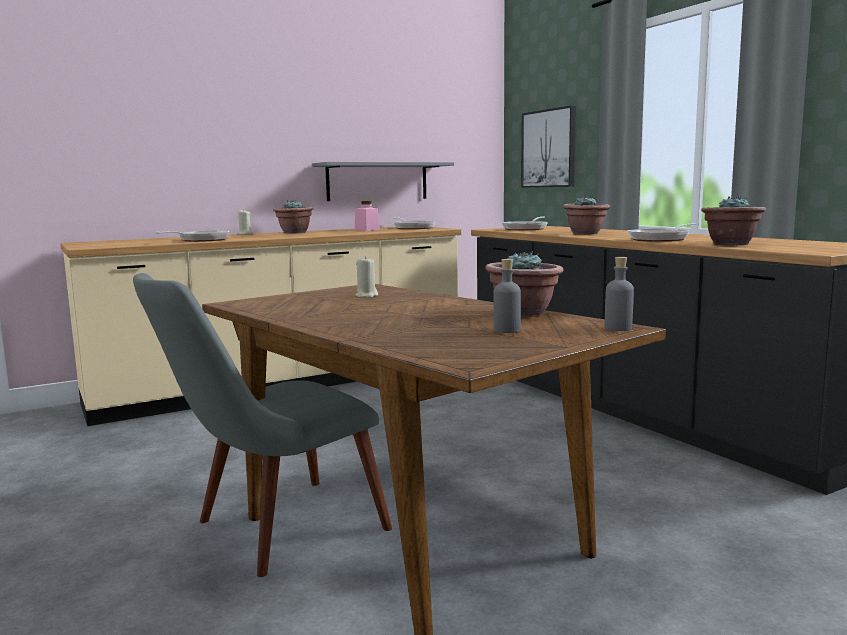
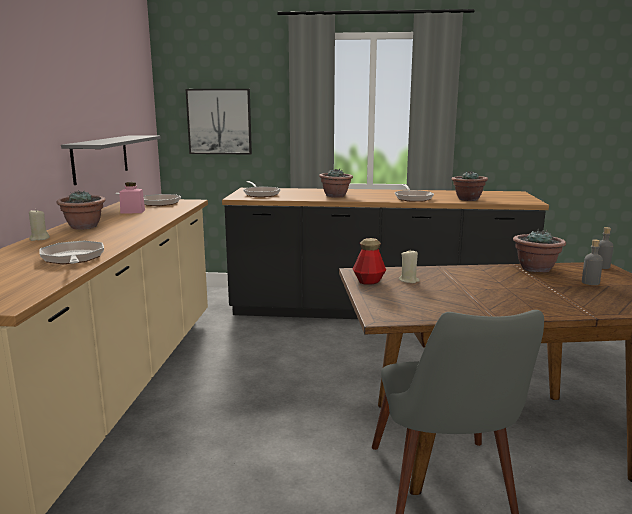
camera: 55 degrees left, 5 degrees up
none -> bottle [353,238,386,285]

